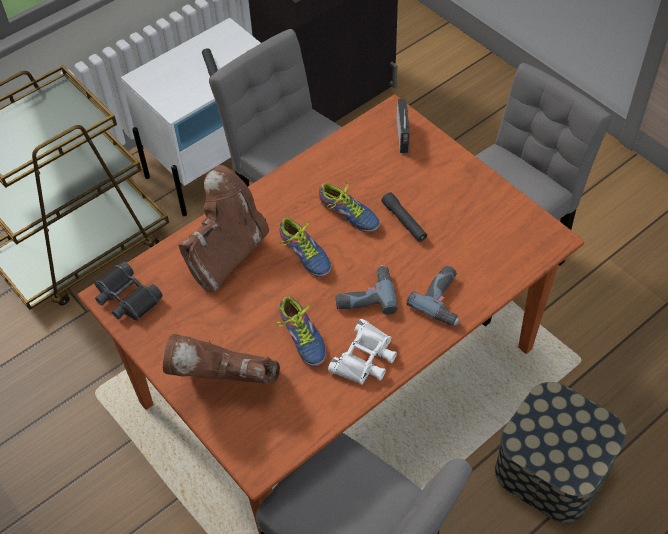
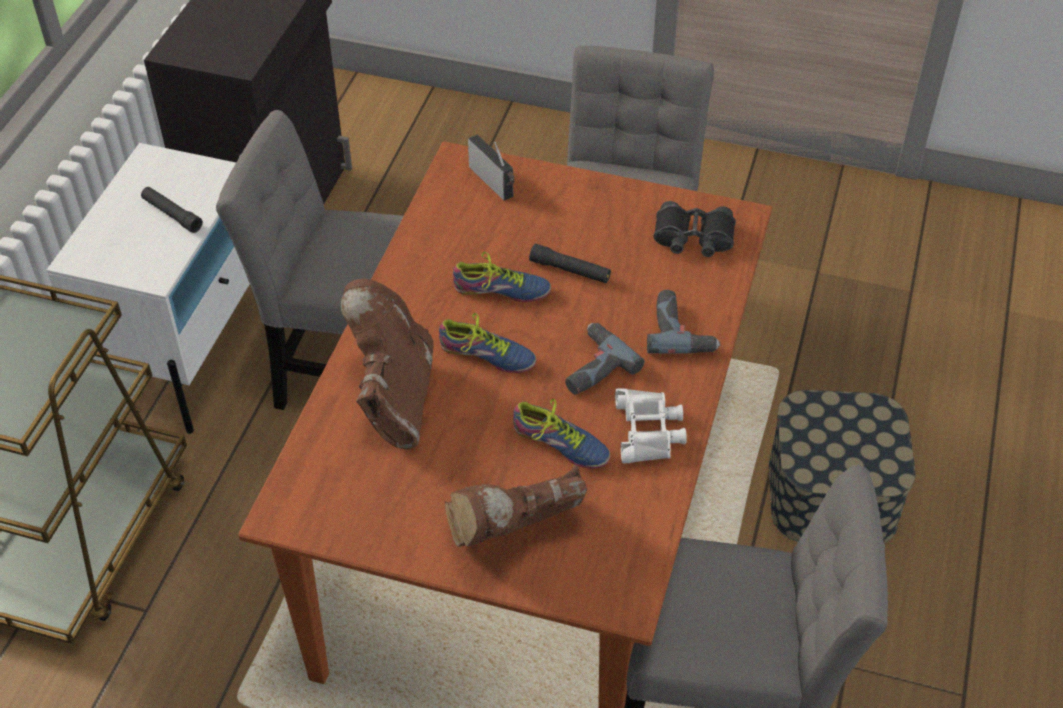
camera: 35 degrees left, 5 degrees down
black binoculars [95,261,163,320] -> black binoculars moved to [653,201,736,257]

